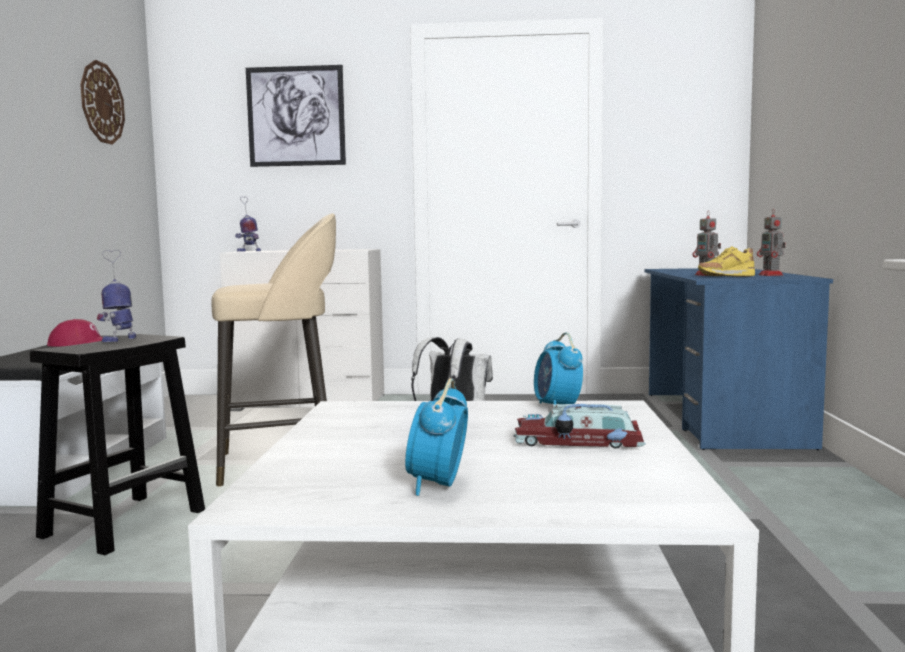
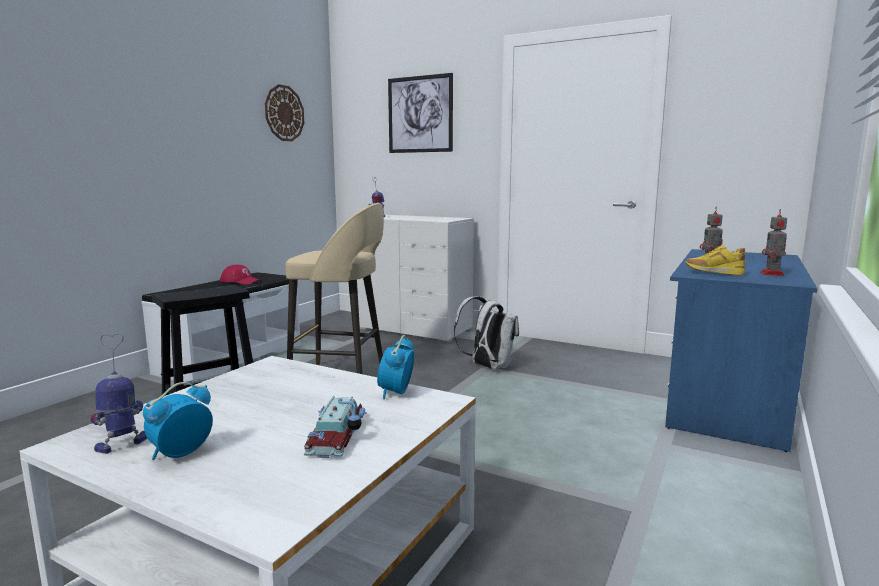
camera: 25 degrees right, 5 degrees up
toy robot [97,250,136,342] -> toy robot moved to [90,333,147,454]
toy car [513,404,646,448] -> toy car turned 120 degrees counterclockwise [304,396,367,458]

